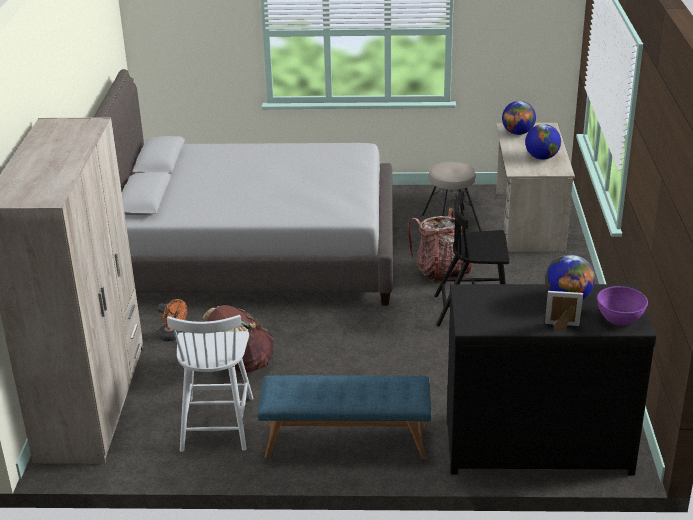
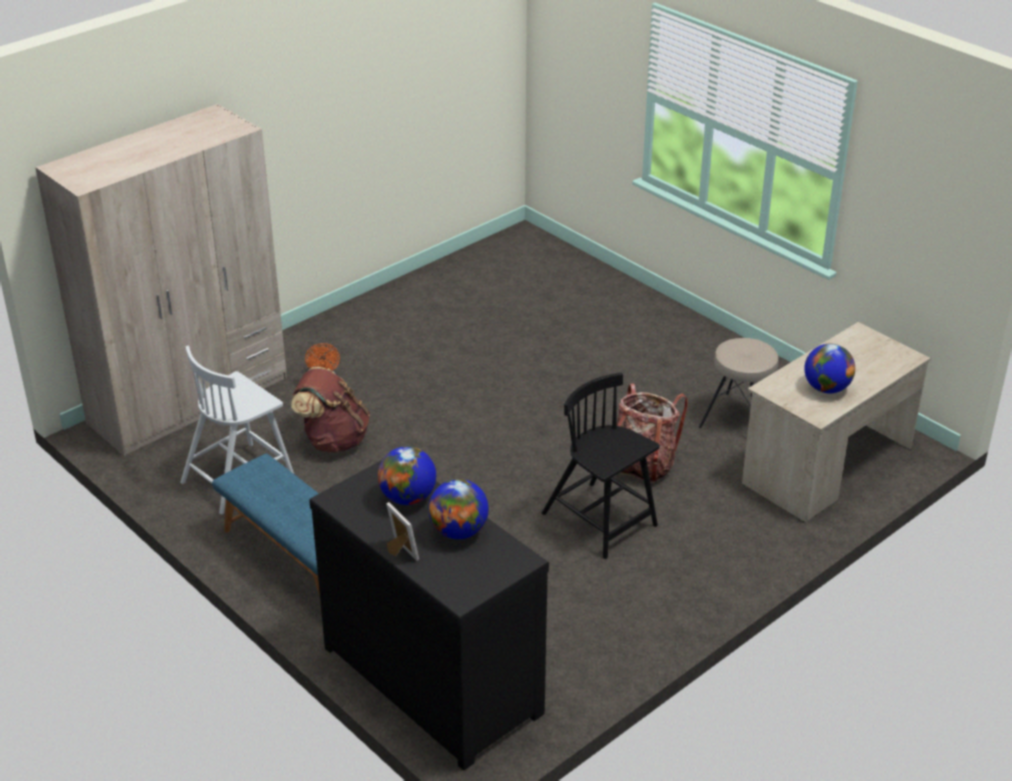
camera: 45 degrees right, 5 degrees up
grey bed [93,69,393,306] -> none
globe [502,101,536,135] -> globe moved to [378,446,436,505]
purple bowl [597,286,648,326] -> none

